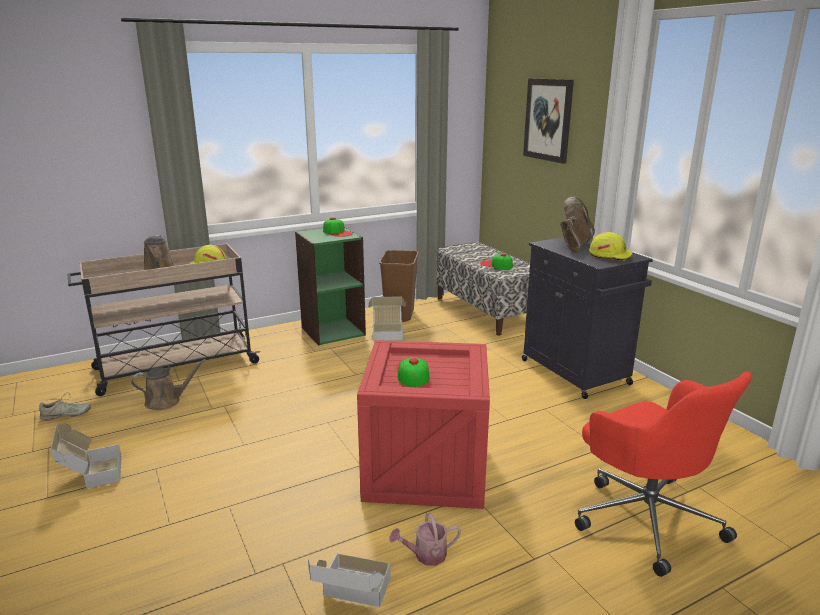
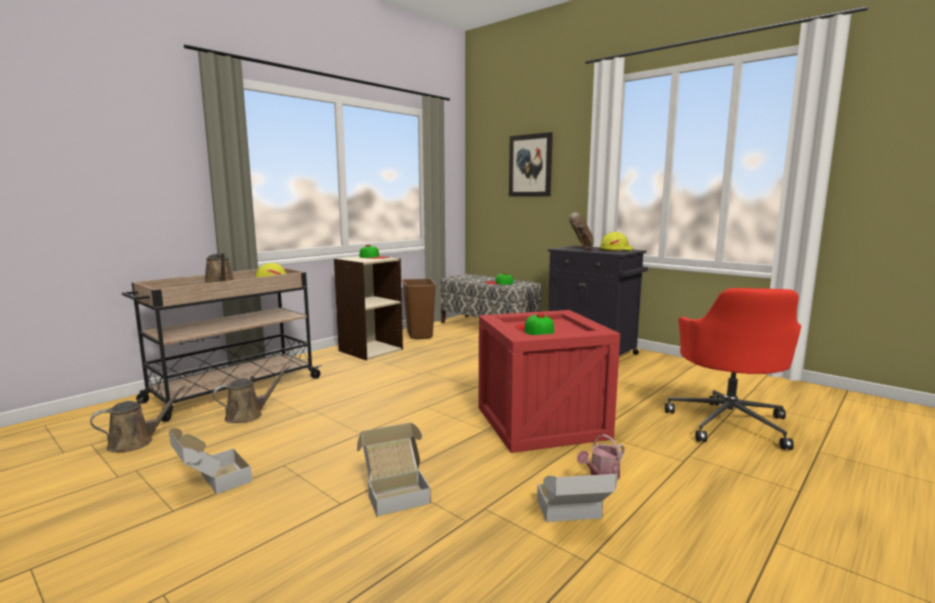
camera: 20 degrees left, 10 degrees down
beige shoe [39,392,91,421] -> brown watering can [90,385,186,452]
green bookcase [295,227,366,345] -> beige bookcase [334,256,403,360]
cardboard box [368,296,406,341] -> cardboard box moved to [357,422,431,517]
red office chair [575,371,752,577] -> red office chair turned 60 degrees clockwise [665,288,801,450]

